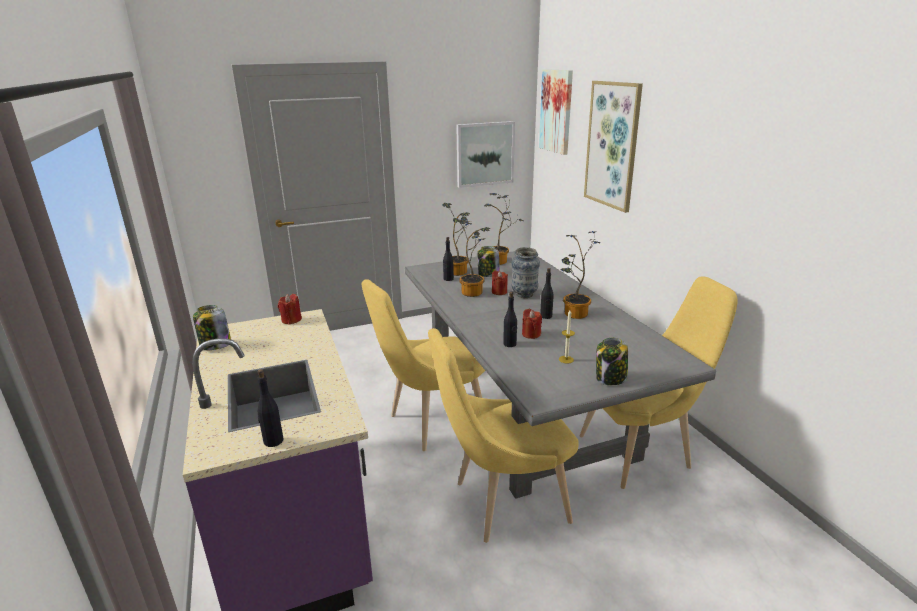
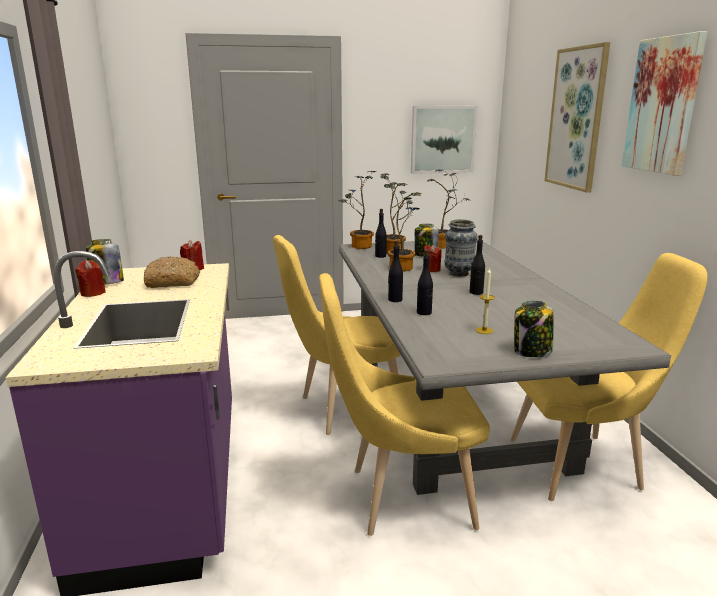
camera: 10 degrees right, 5 degrees down
black bottle [257,369,283,447] -> black bottle moved to [388,240,403,302]
red candle [522,309,542,339] -> red candle moved to [75,260,106,297]
picture [539,69,573,155] -> picture moved to [621,31,707,176]
potted plant [560,231,601,319] -> potted plant moved to [338,171,376,249]
none -> bread [144,256,200,288]

